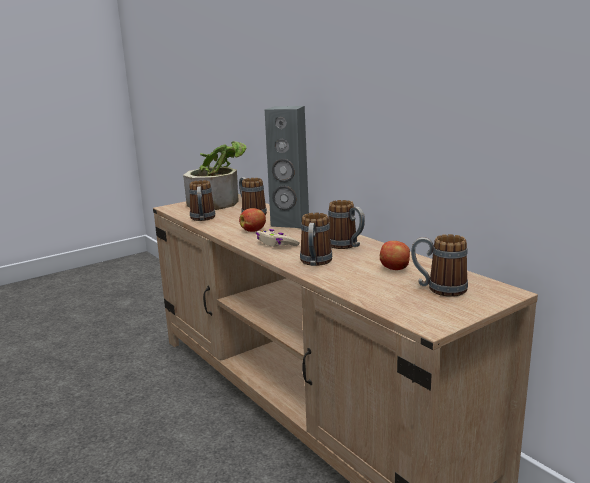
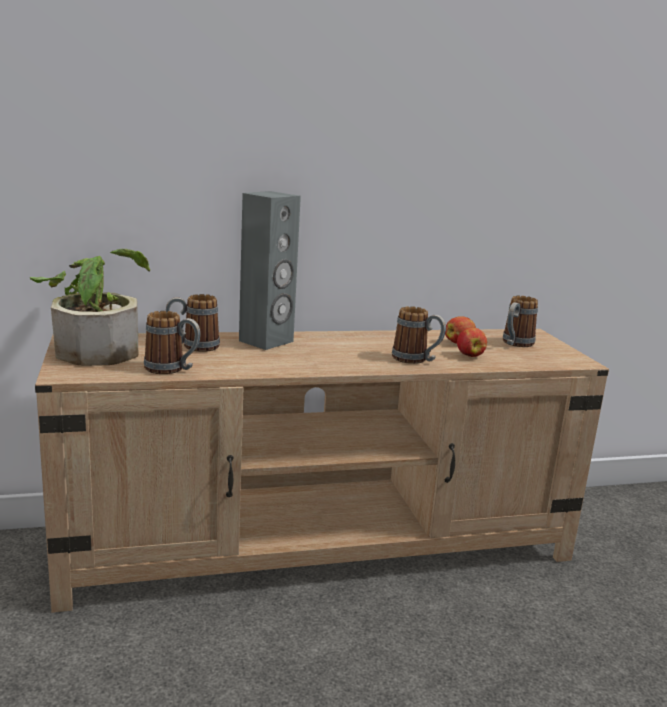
camera: 70 degrees left, 0 degrees up
apple [239,208,266,232] -> apple moved to [457,327,487,357]
beige game controller [256,229,300,247] -> none
mug [328,200,365,249] -> none

